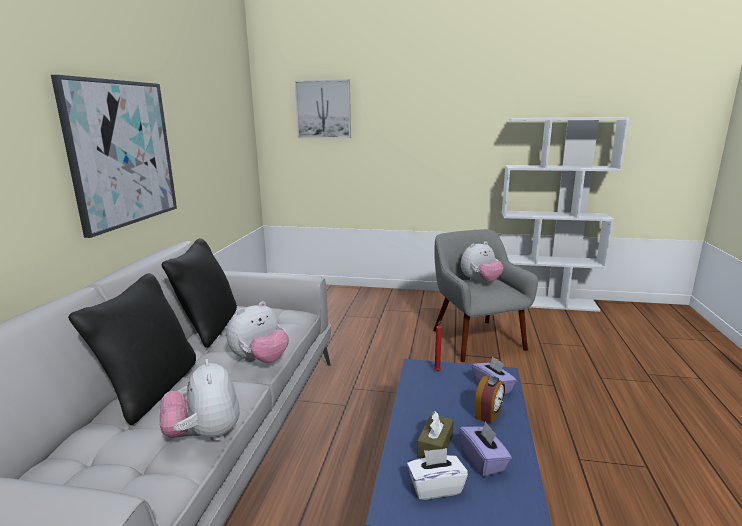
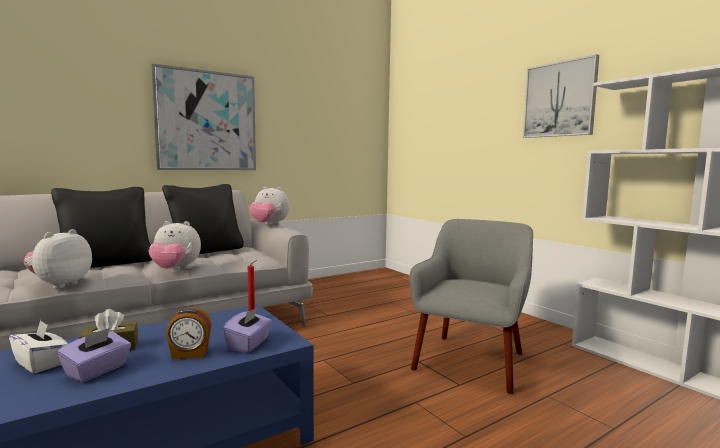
camera: 45 degrees right, 10 degrees down
picture [295,80,351,138] -> picture moved to [523,54,599,138]
plush toy [461,241,504,282] -> plush toy moved to [249,186,289,225]

